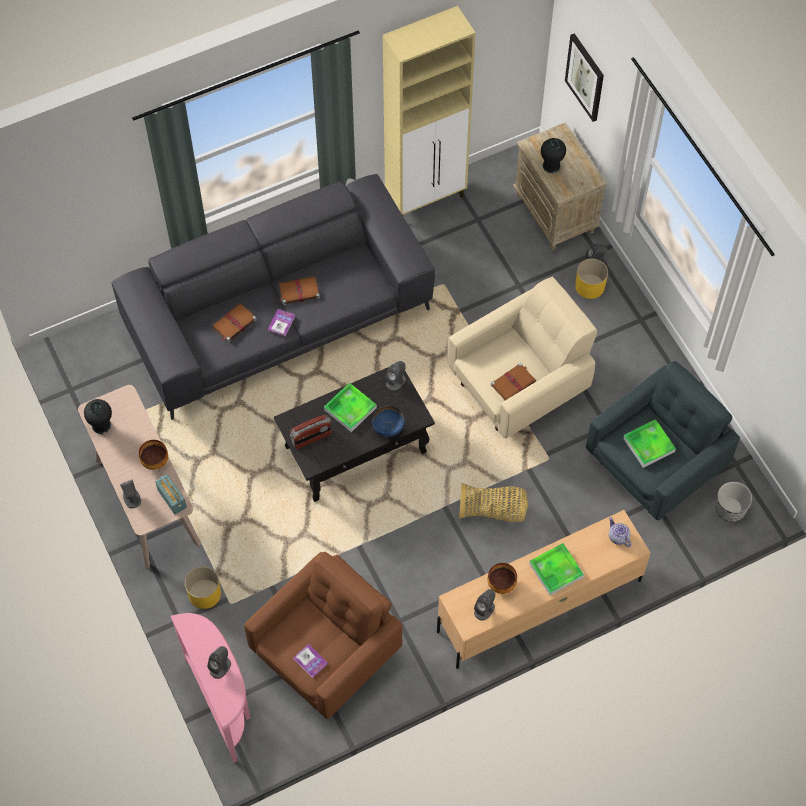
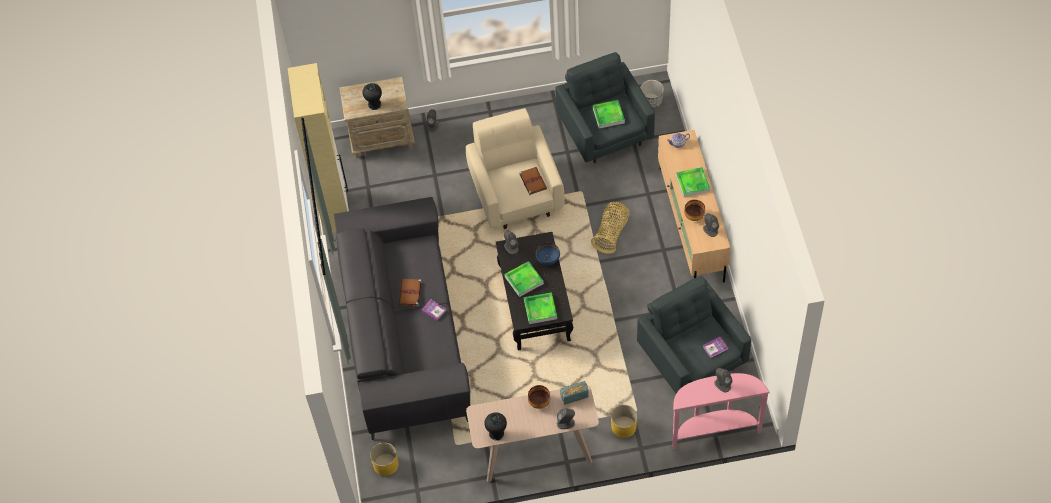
camera: 70 degrees left, 5 degrees down
brown book [212,303,257,342] -> none
brown armchair [244,552,402,719] -> grey armchair [637,276,751,394]
radio [290,415,331,450] -> tray [524,292,557,324]
picture [565,33,604,122] -> none
yellow planter [575,259,608,299] -> yellow planter moved to [370,443,398,476]

